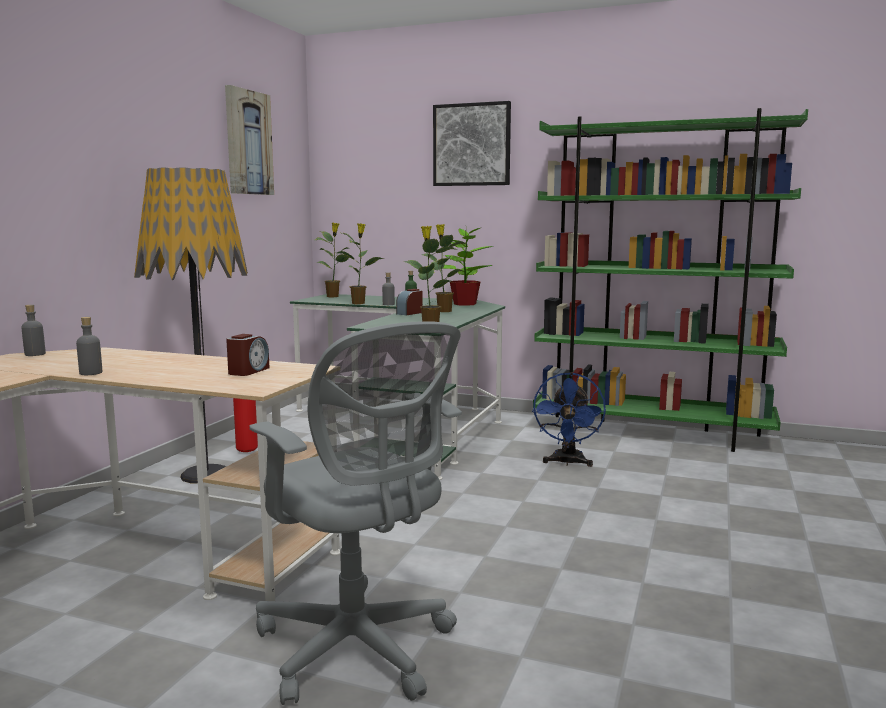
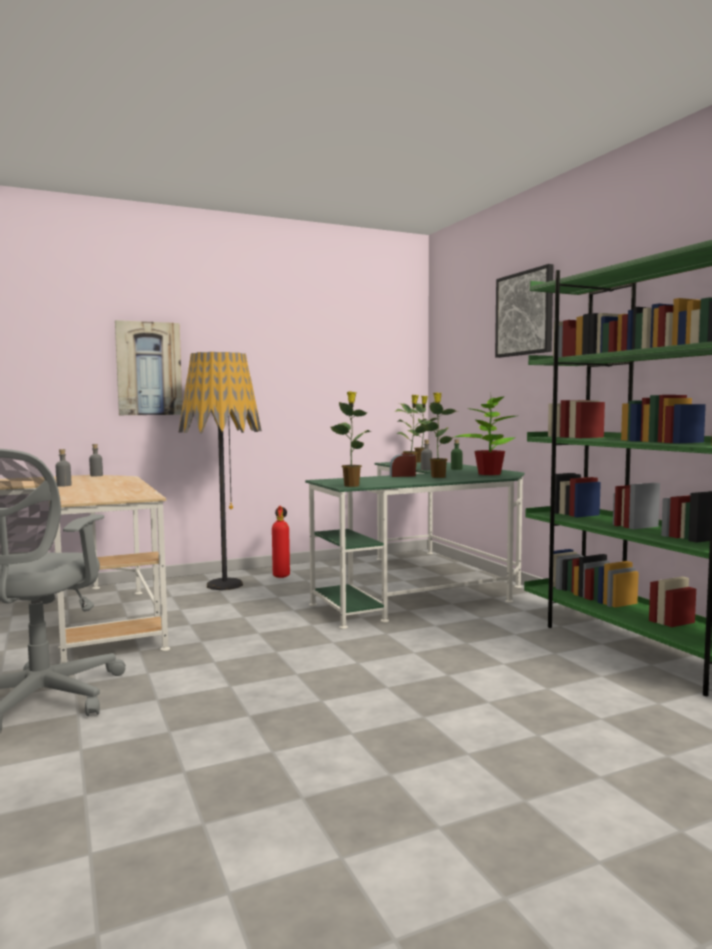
camera: 45 degrees right, 5 degrees down
picture [225,85,274,195] -> picture moved to [115,320,182,415]
alarm clock [226,334,270,376] -> none
blue fan [532,372,606,467] -> none

